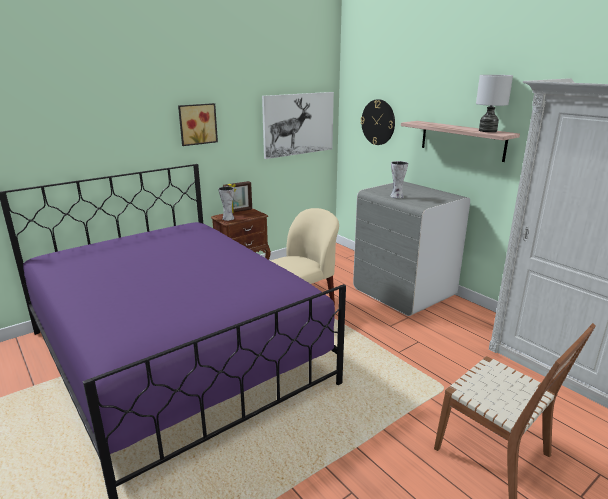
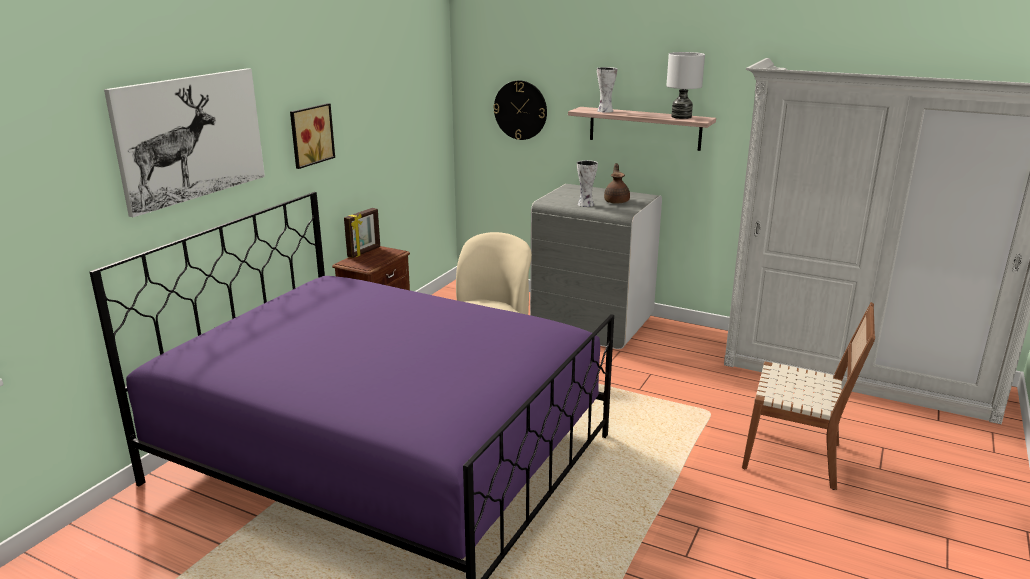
camera: 25 degrees left, 0 degrees up
vase [218,186,234,221] -> vase moved to [597,67,617,113]
picture [262,92,334,159] -> picture moved to [104,68,265,217]
none -> brown teapot [604,163,630,204]

